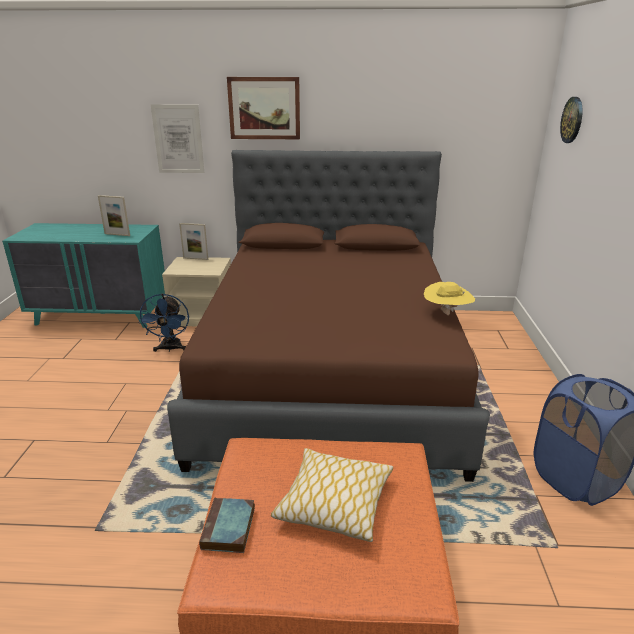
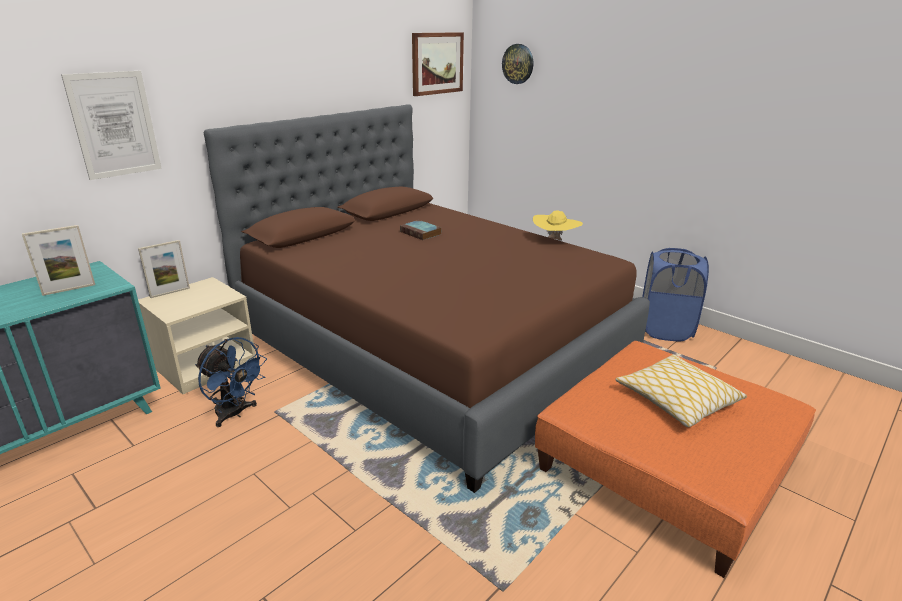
camera: 50 degrees left, 0 degrees up
book [199,498,255,553] -> book moved to [400,220,442,240]
picture [227,77,300,139] -> picture moved to [412,32,464,96]

